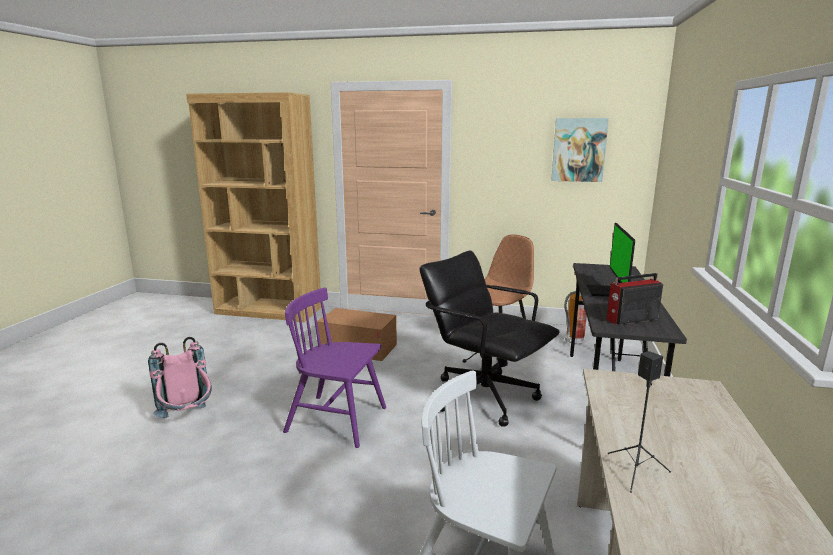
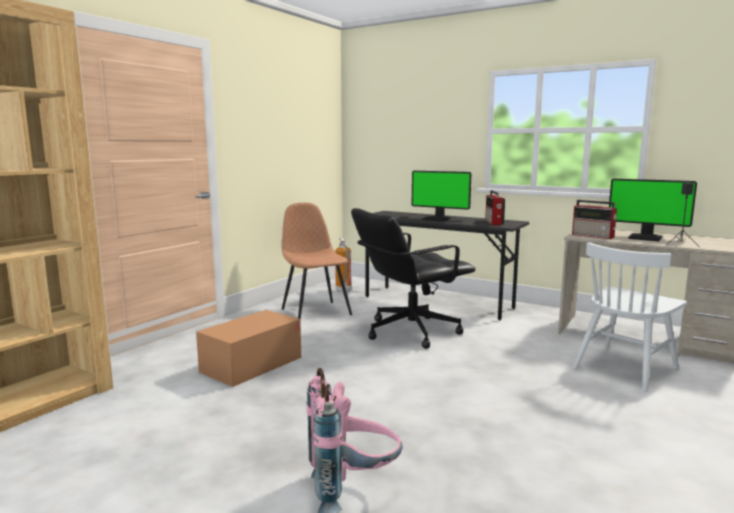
camera: 70 degrees left, 5 degrees down
purple chair [283,287,386,448] -> none
picture [551,118,609,182] -> none
none -> radio [572,200,618,239]
none -> monitor [609,179,697,241]

